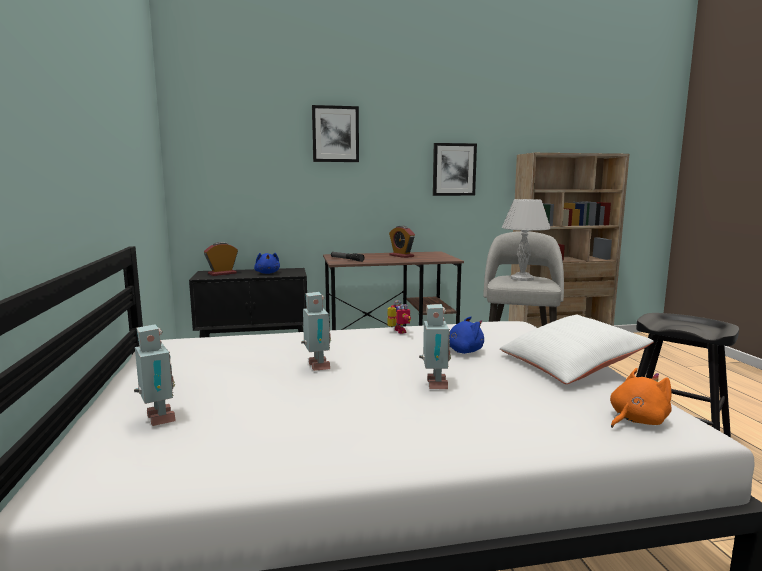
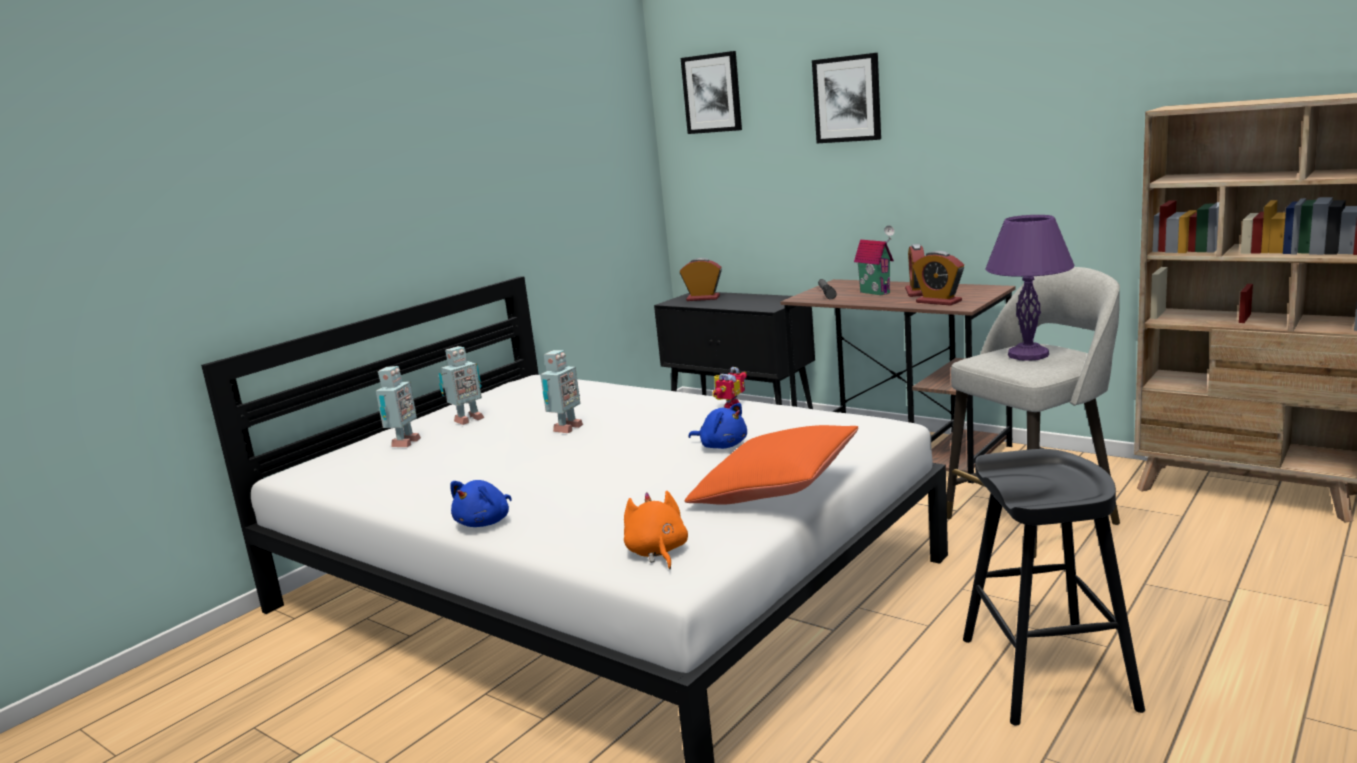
camera: 50 degrees right, 5 degrees up
blue plush toy [254,253,280,274] -> blue plush toy moved to [450,480,512,527]
toy robot [419,304,451,389] -> toy robot moved to [439,346,484,425]
picture [433,143,477,196] -> picture moved to [681,51,742,134]
white pillow [500,314,654,384] -> orange pillow [685,425,859,505]
white table lamp [502,199,551,281] -> purple table lamp [985,215,1074,361]
orange plush toy [610,368,672,428] -> orange plush toy turned 120 degrees counterclockwise [624,491,688,569]
none -> toy house [854,225,895,295]
none -> alarm clock [912,251,964,306]

